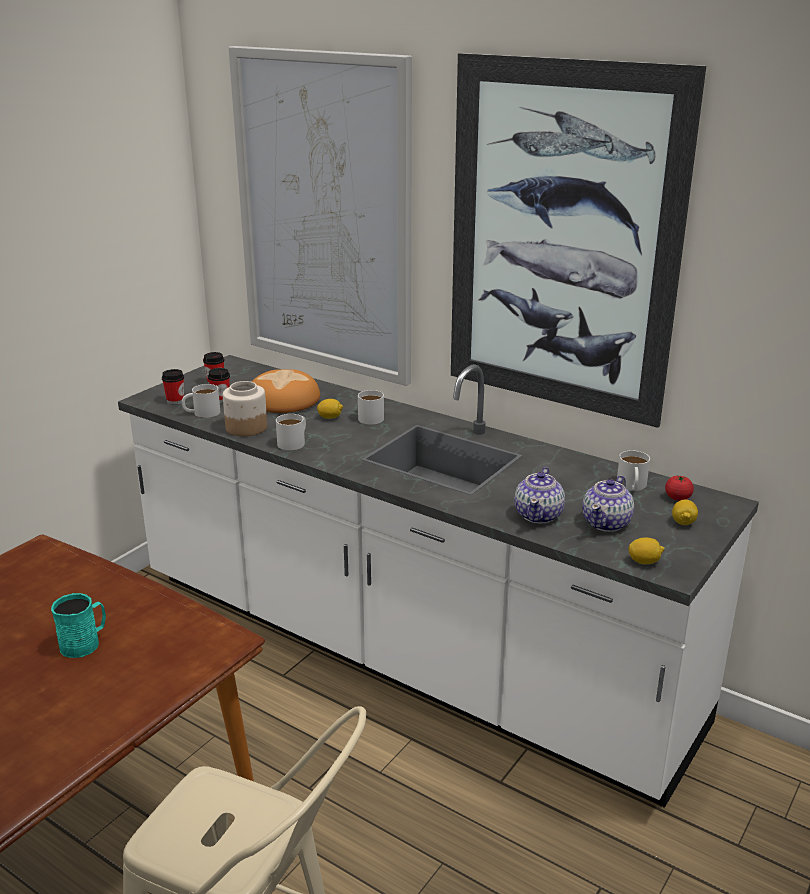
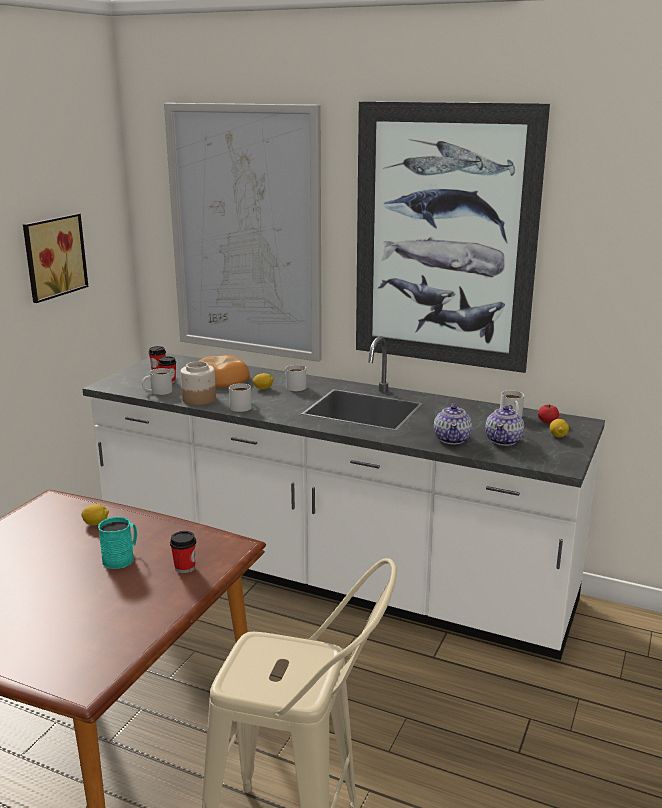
camera: 10 degrees left, 5 degrees down
cup [162,369,184,405] -> cup moved to [170,531,196,574]
lemon [628,538,665,565] -> lemon moved to [81,504,109,525]
none -> picture [23,213,88,303]

